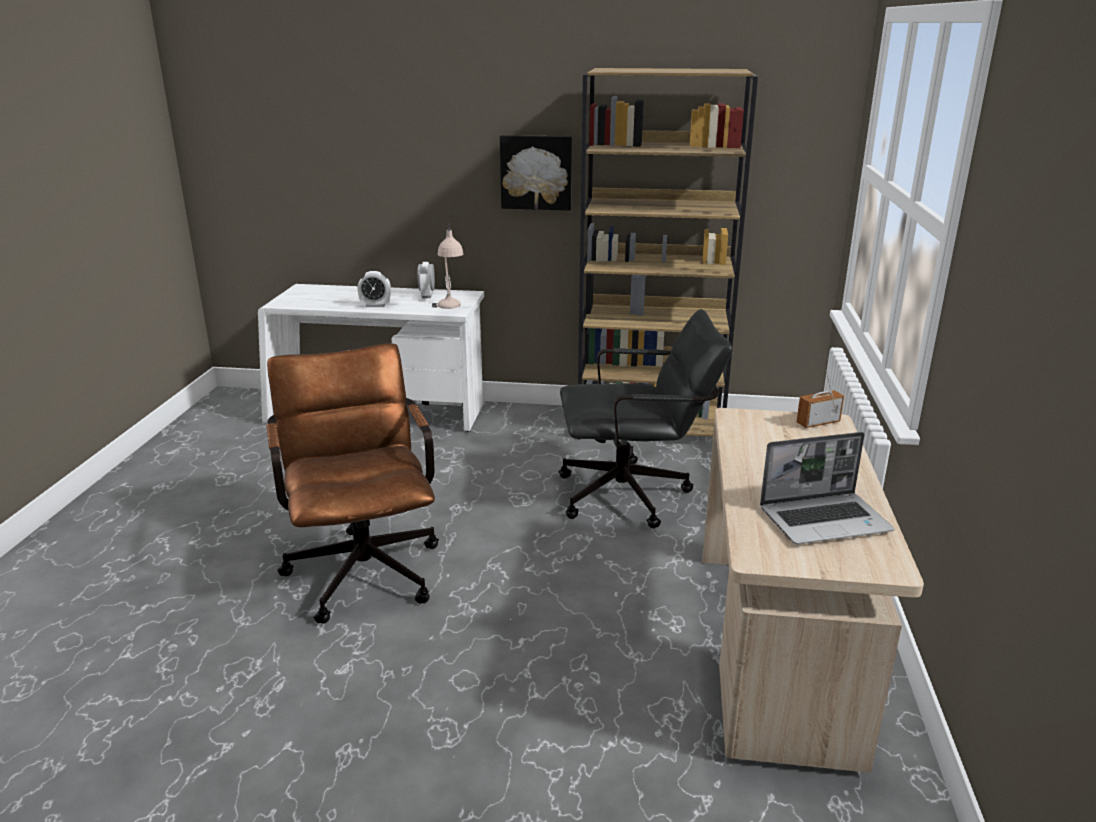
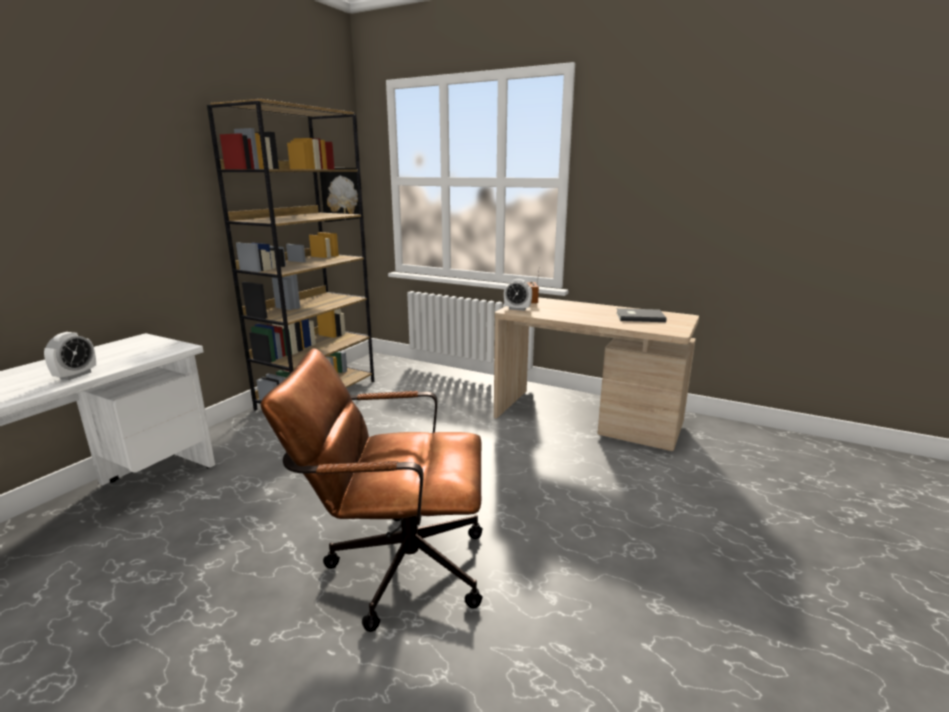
camera: 70 degrees left, 5 degrees down
alarm clock [417,262,435,298] -> alarm clock moved to [504,279,532,311]
beige table lamp [432,224,464,309] -> none
picture [500,135,572,210] -> picture moved to [320,168,360,222]
black office chair [558,309,733,528] -> none
laptop [760,432,894,544] -> grey book [616,308,667,322]

